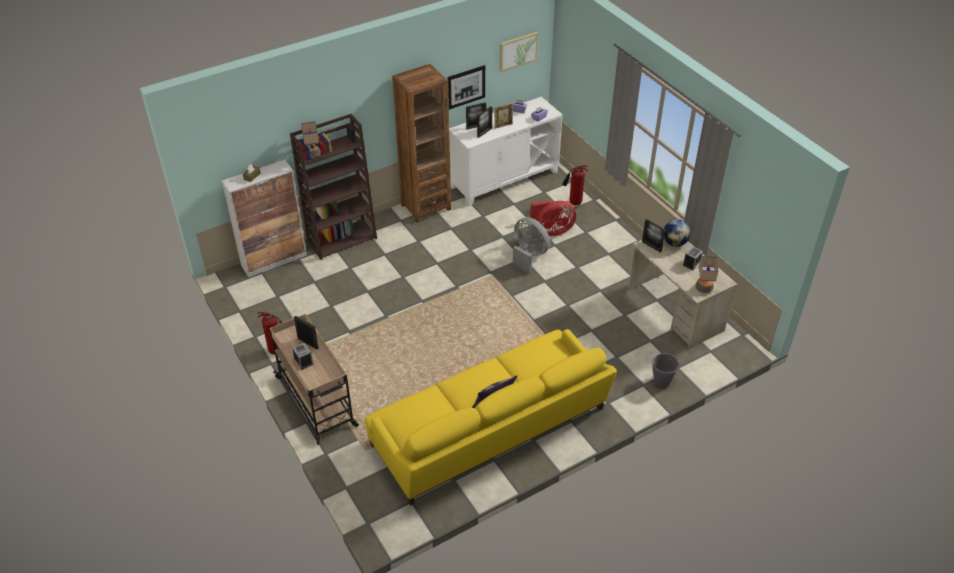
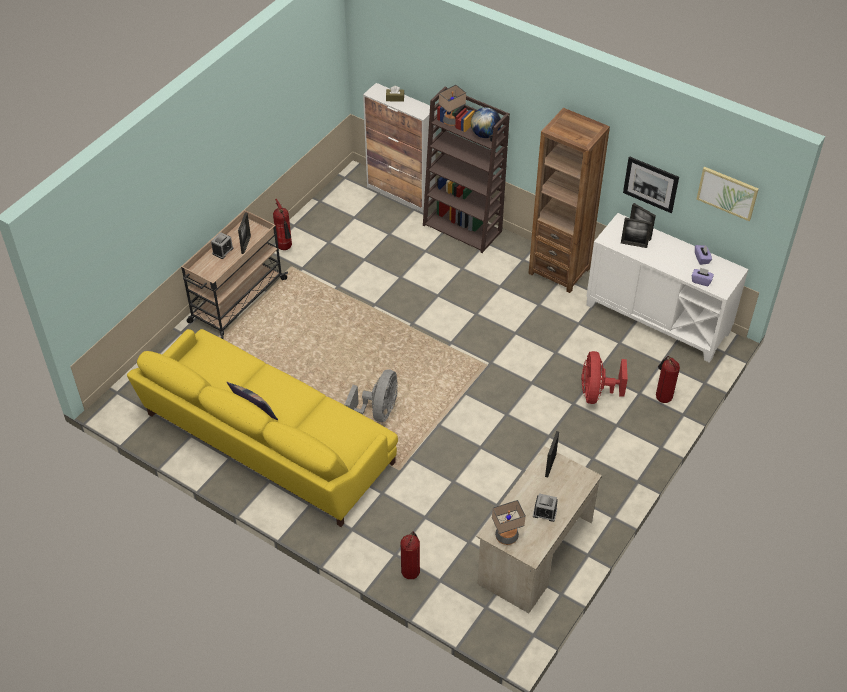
camera: 65 degrees right, 5 degrees up
picture frame [494,103,513,129] -> none
grey fan [513,217,550,273] -> grey fan moved to [344,369,398,422]
red fan [530,200,576,236] -> red fan turned 45 degrees clockwise [581,351,628,404]
grey planter [652,353,679,386] -> fire extinguisher [401,531,420,579]
globe [664,219,691,247] -> globe moved to [471,107,501,138]

